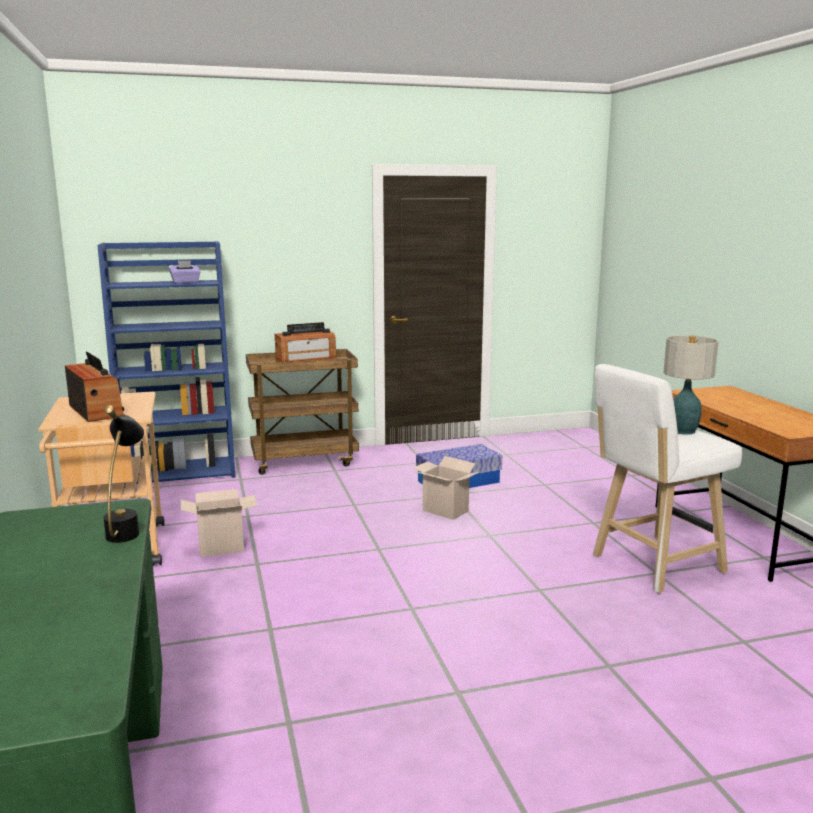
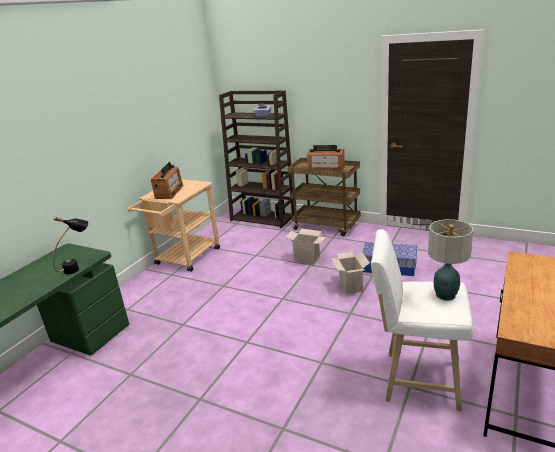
camera: 45 degrees right, 10 degrees up
blue bookcase [98,241,235,487] -> brown bookcase [219,90,294,228]
cardboard box [181,489,257,557] -> cardboard box moved to [286,229,326,265]

